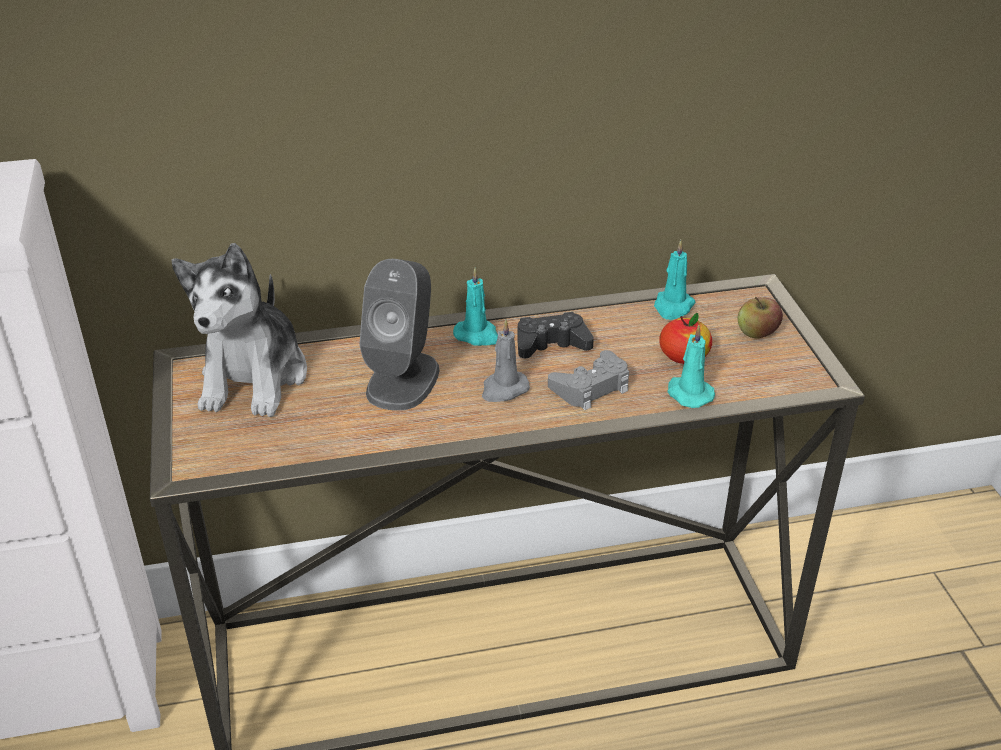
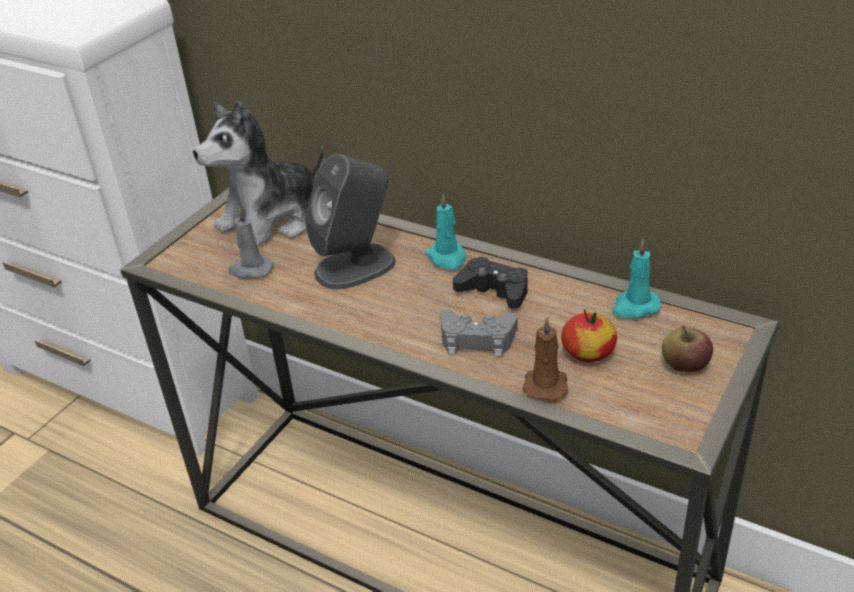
camera: 45 degrees right, 0 degrees up
grey candle [482,319,530,402] -> grey candle moved to [228,207,273,279]
turquoise candle [668,325,715,408] -> brown candle [522,317,568,401]

